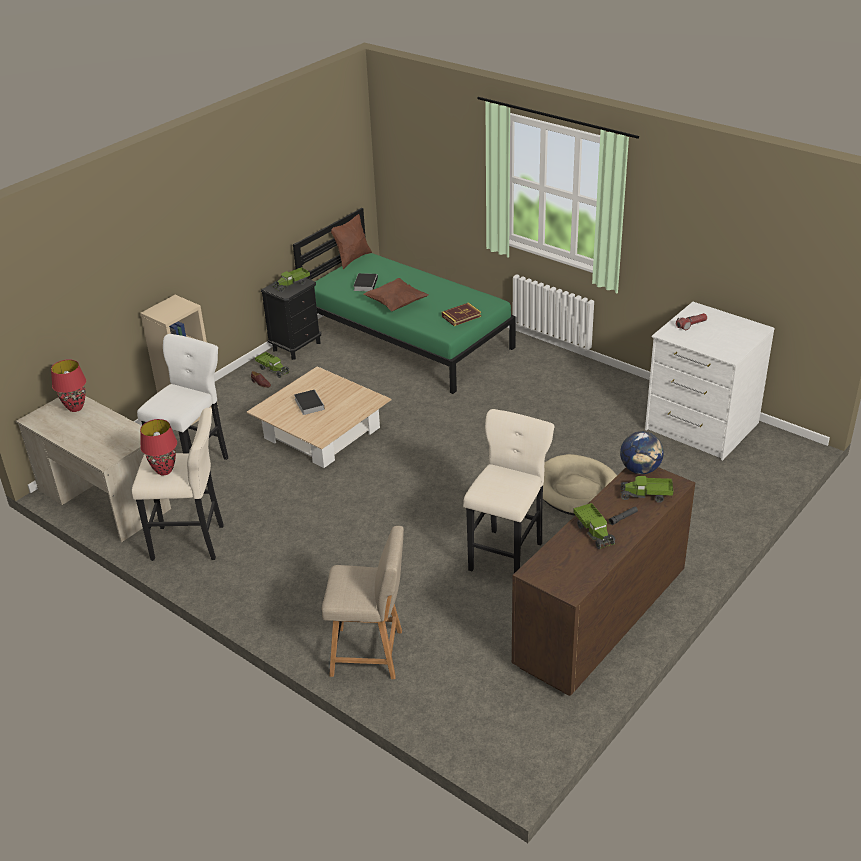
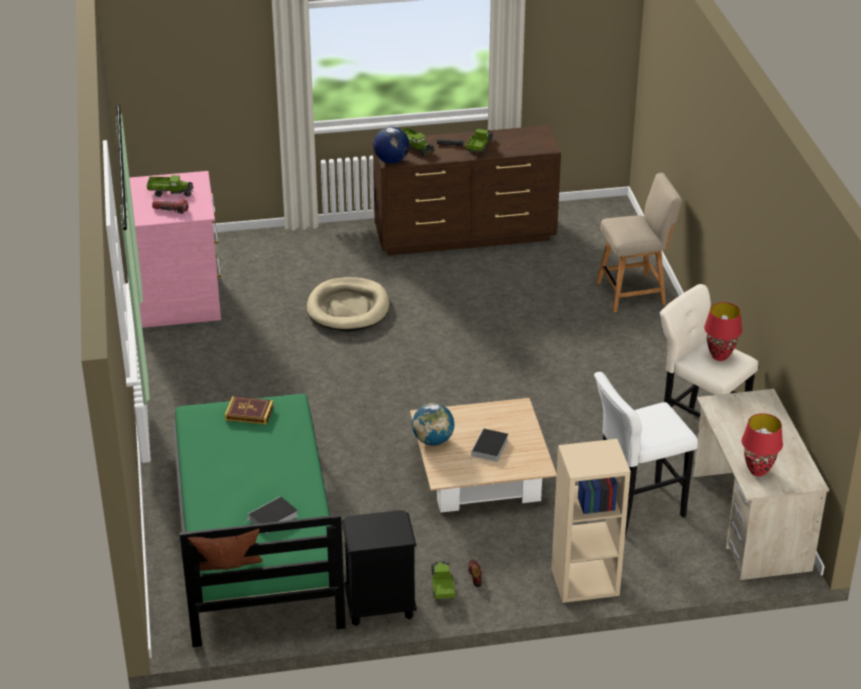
camera: 140 degrees left, 0 degrees up
toy truck [272,267,310,292] -> toy truck moved to [147,175,194,197]
beige chair [322,526,404,679] -> beige chair turned 120 degrees clockwise [596,173,682,312]
brown pillow [364,278,428,311] -> none
beige stool [463,409,555,573] -> none
white dresser [645,302,775,461] -> pink dresser [130,171,221,328]
none -> globe [412,403,454,446]

